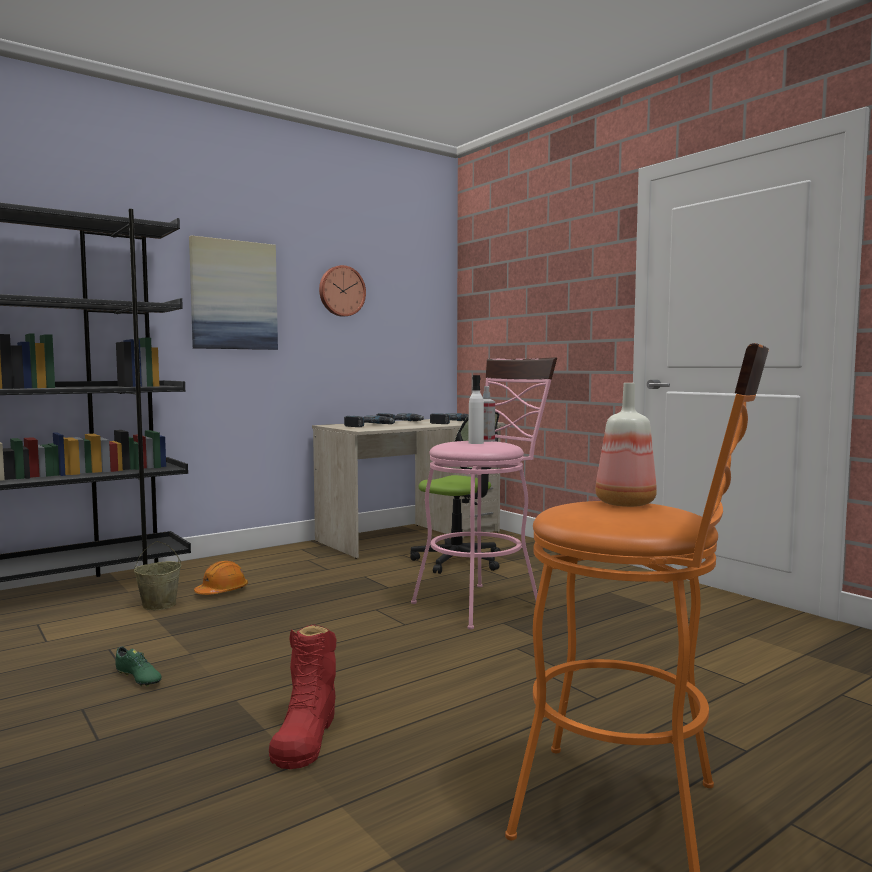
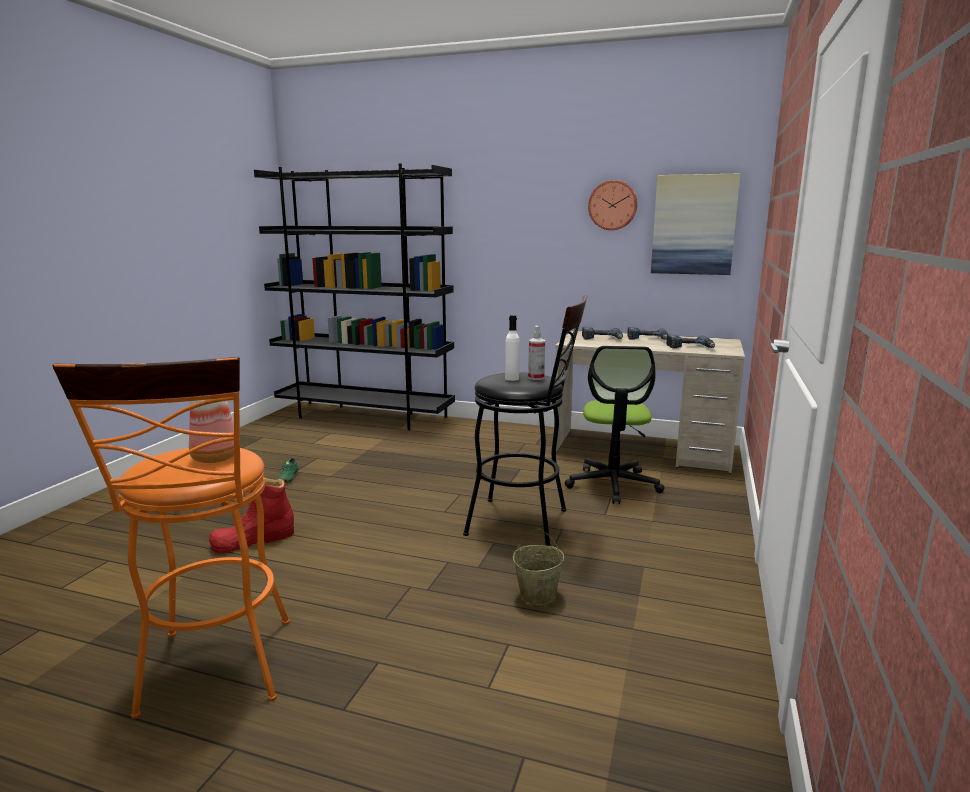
camera: 55 degrees right, 10 degrees up
beige bucket [134,541,181,610] -> beige bucket moved to [513,529,564,606]
picture [189,235,278,350] -> picture moved to [651,173,741,275]
orange hard hat [194,561,248,595] -> none
pink stool [411,357,557,630] -> black stool [463,295,587,546]

